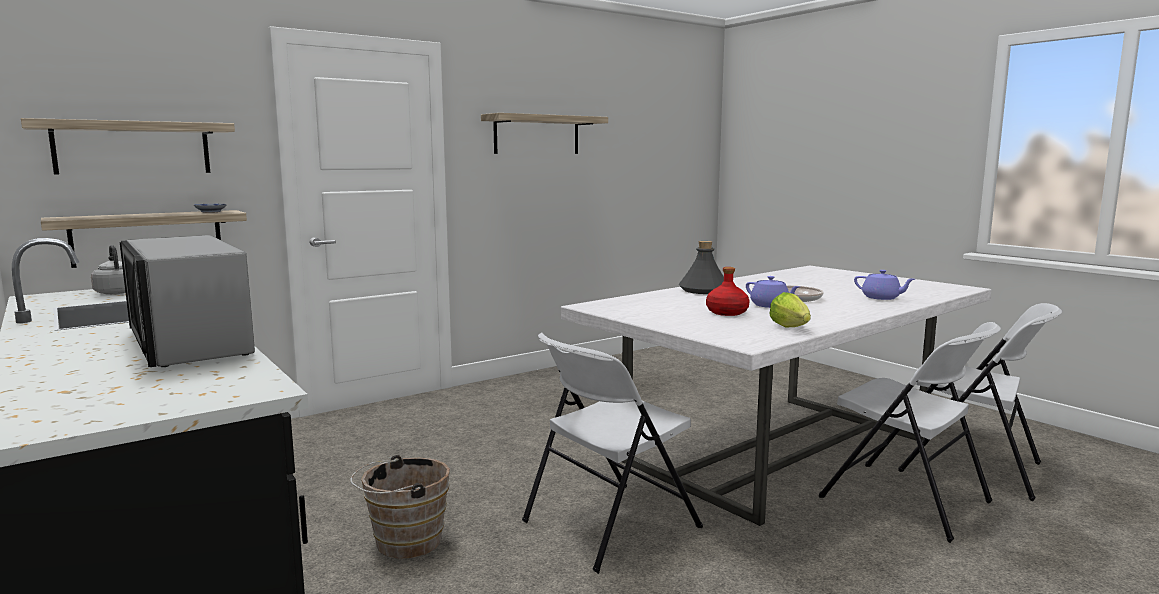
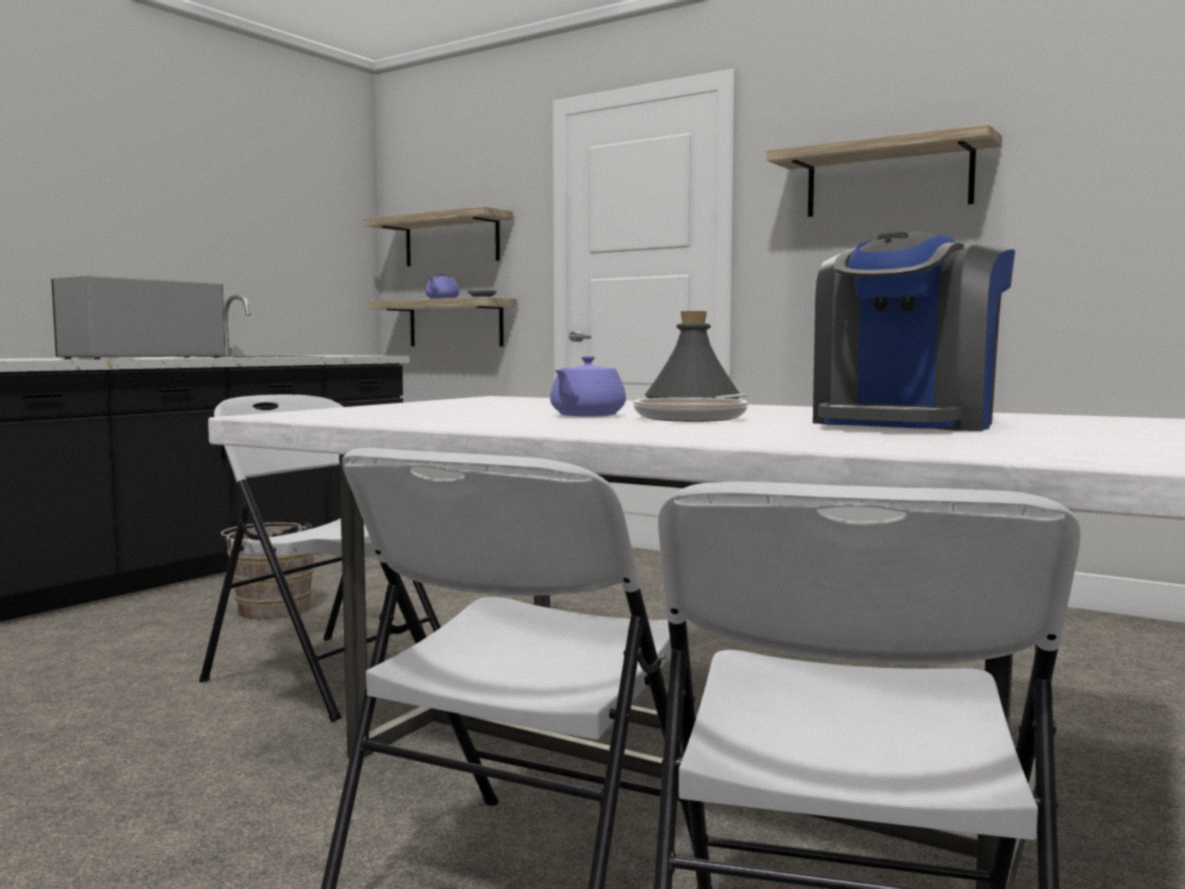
camera: 70 degrees right, 5 degrees down
grey kettle [91,245,126,295] -> none
red bottle [706,267,750,316] -> none
lettuce [769,292,811,327] -> none
purple teapot [854,270,915,300] -> purple teapot moved to [425,273,459,299]
none -> coffee machine [813,232,1015,431]

